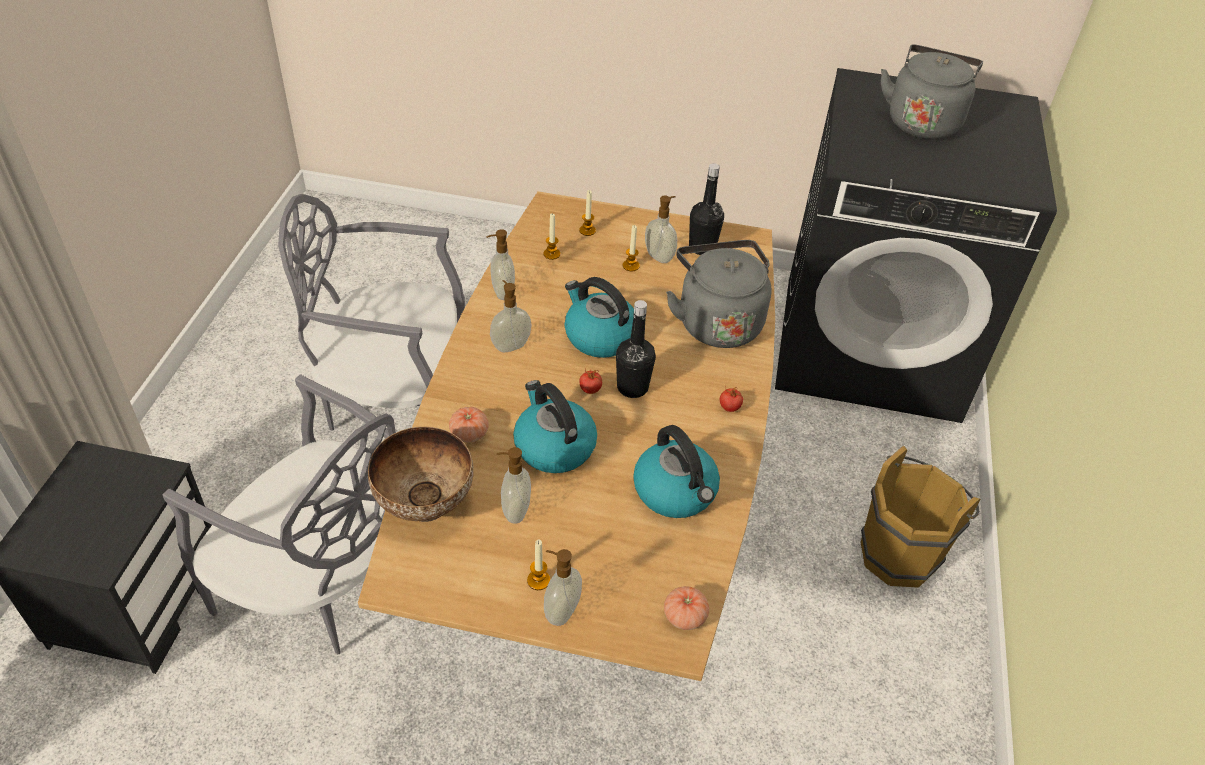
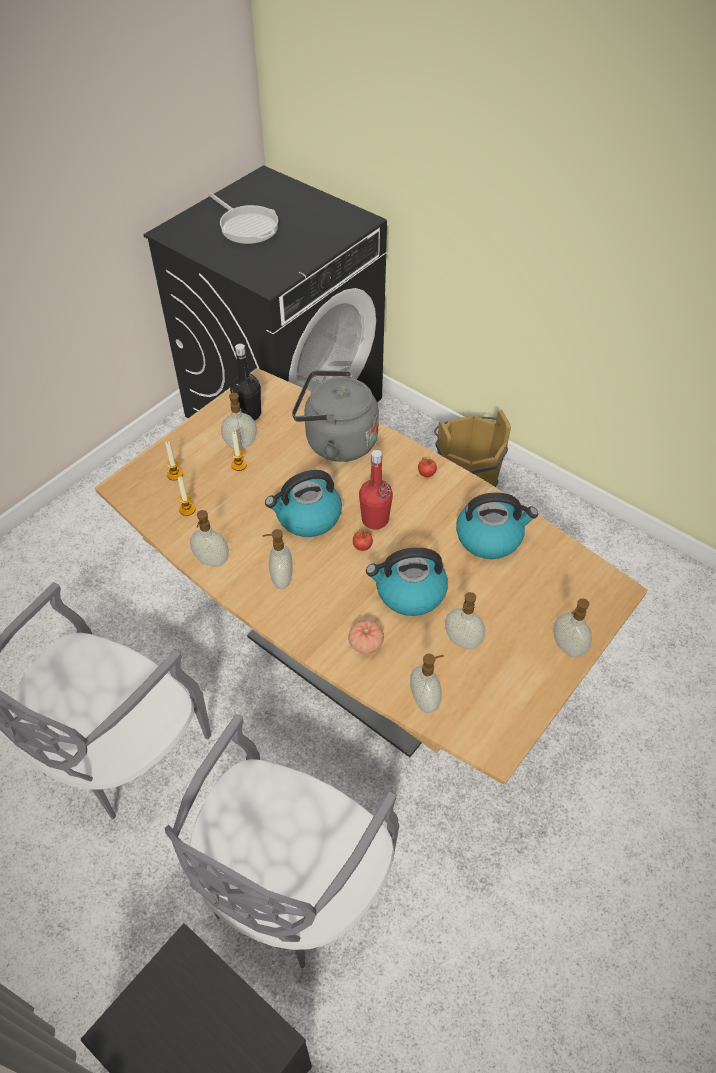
camera: 60 degrees left, 5 degrees up
grey chair [163,375,396,654] -> grey chair turned 150 degrees clockwise [165,714,399,968]
bowl [368,427,474,522] -> soap dispenser [410,654,444,713]
candle [527,540,550,590] -> none
black bottle [616,300,656,398] -> red bottle [359,450,393,530]
tomato [664,586,709,630] -> none
grey kettle [881,44,983,139] -> frying pan [208,193,278,244]

